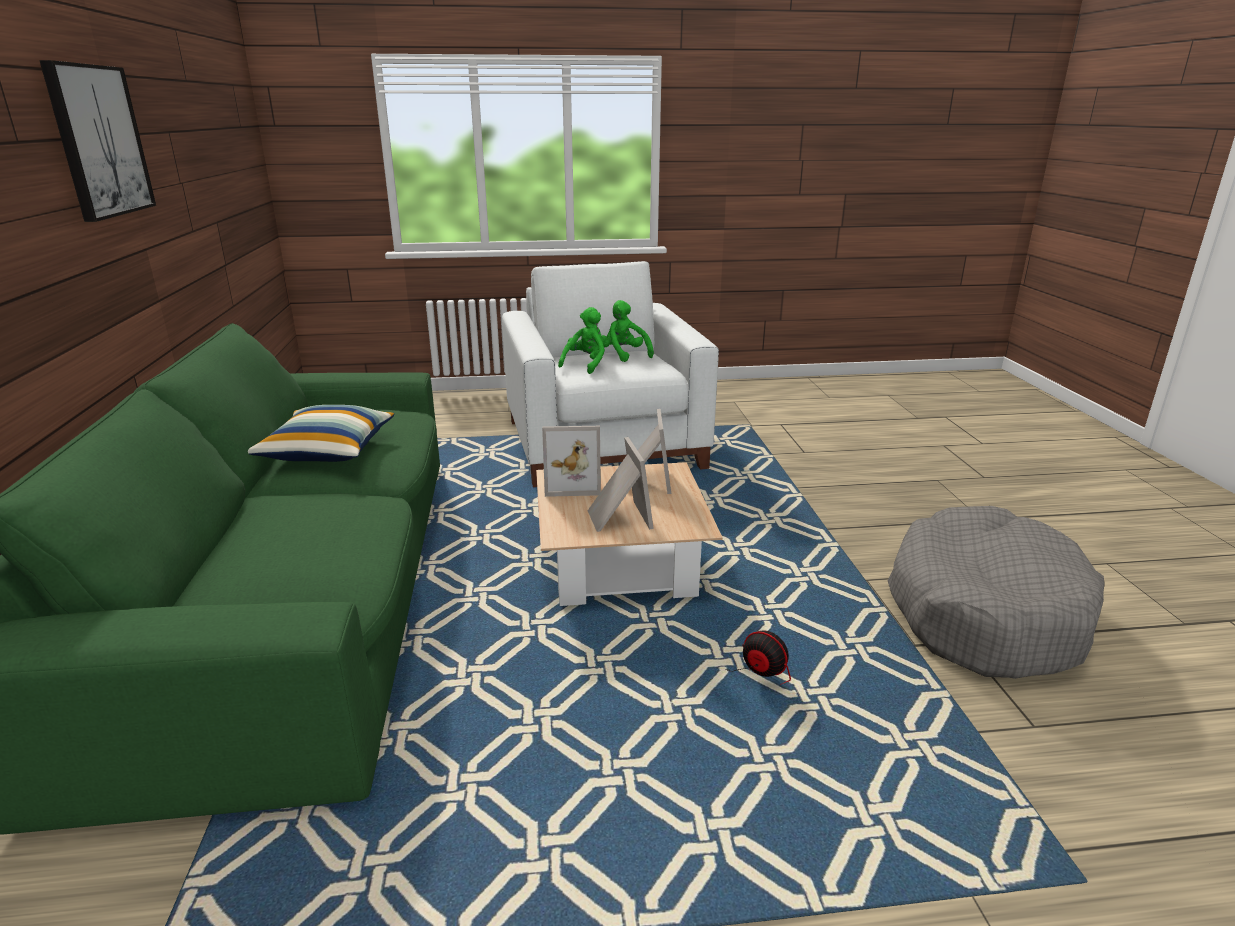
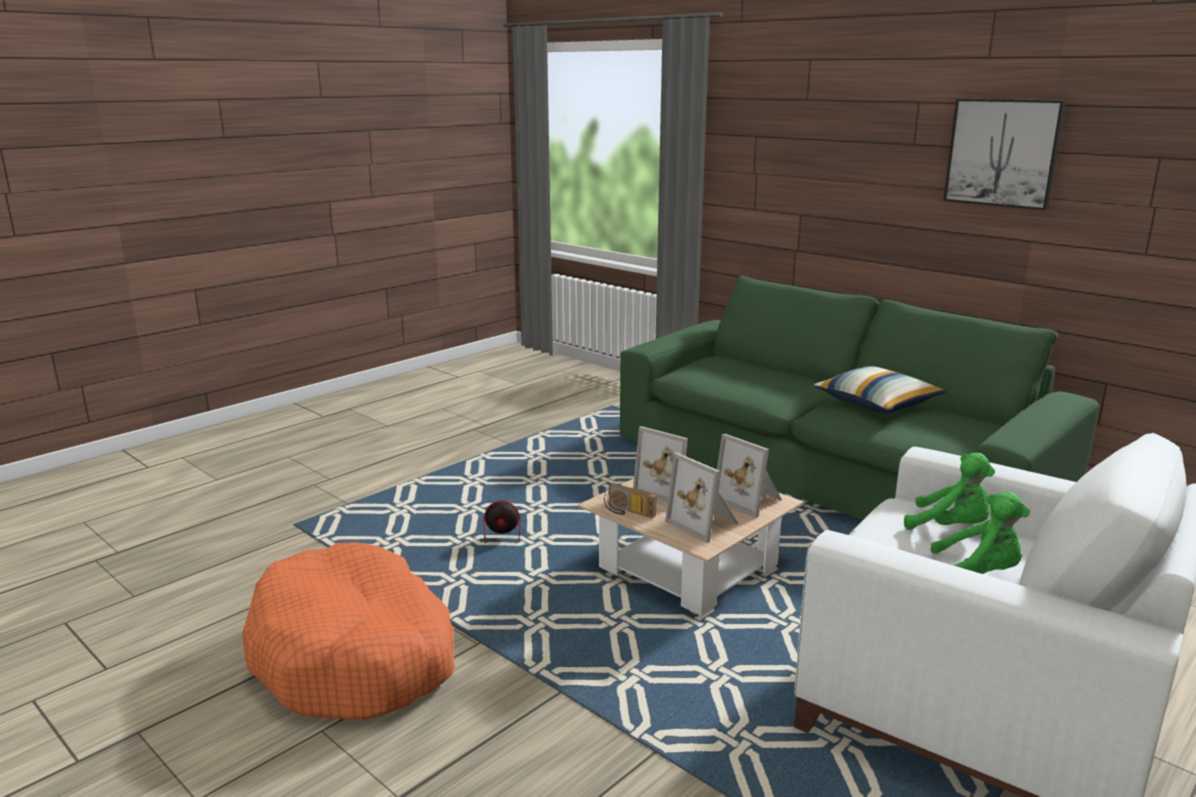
camera: 140 degrees right, 5 degrees down
picture frame [542,426,601,497] -> picture frame turned 90 degrees counterclockwise [717,433,782,518]
green plush toy [558,307,605,374] -> green plush toy turned 45 degrees counterclockwise [904,453,995,530]
grey dog bed [888,506,1105,679] -> orange dog bed [242,542,455,720]
none -> radio [604,483,657,518]

